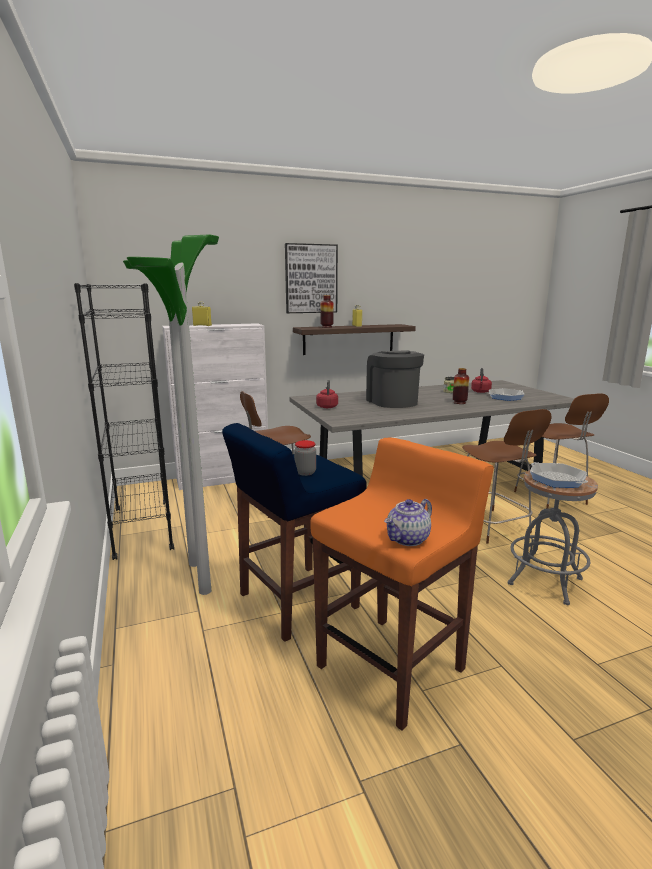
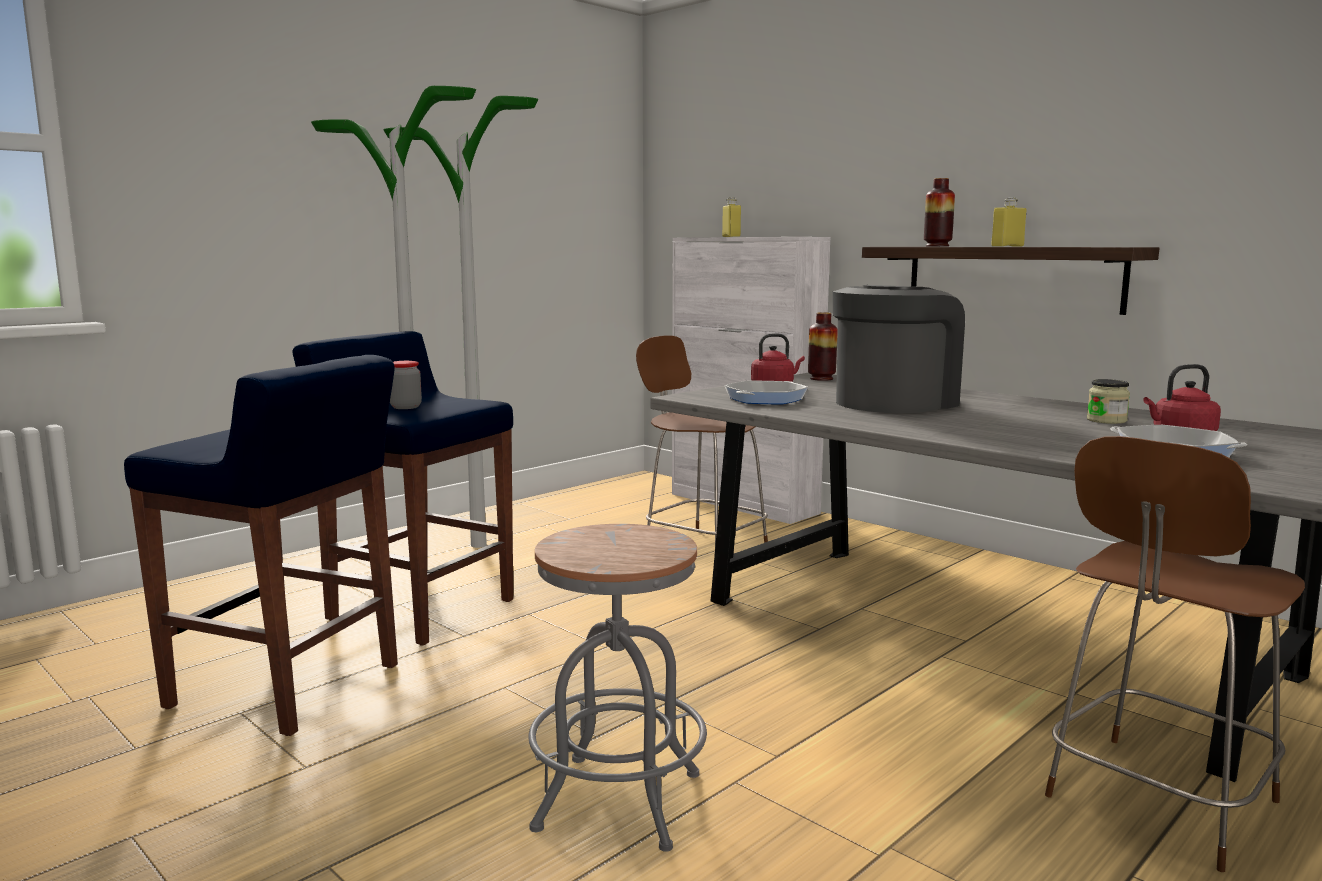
camera: 65 degrees right, 5 degrees down
black bookcase [74,283,174,560] -> none
picture [285,243,338,313] -> none
orange stool [310,438,494,731] -> blue stool [124,355,398,736]
teapot [384,499,432,546] -> none
vase [453,368,469,404] -> vase moved to [808,312,838,381]
brown chair [462,409,552,544] -> none
frying pan [530,462,588,488] -> frying pan moved to [724,381,808,404]

